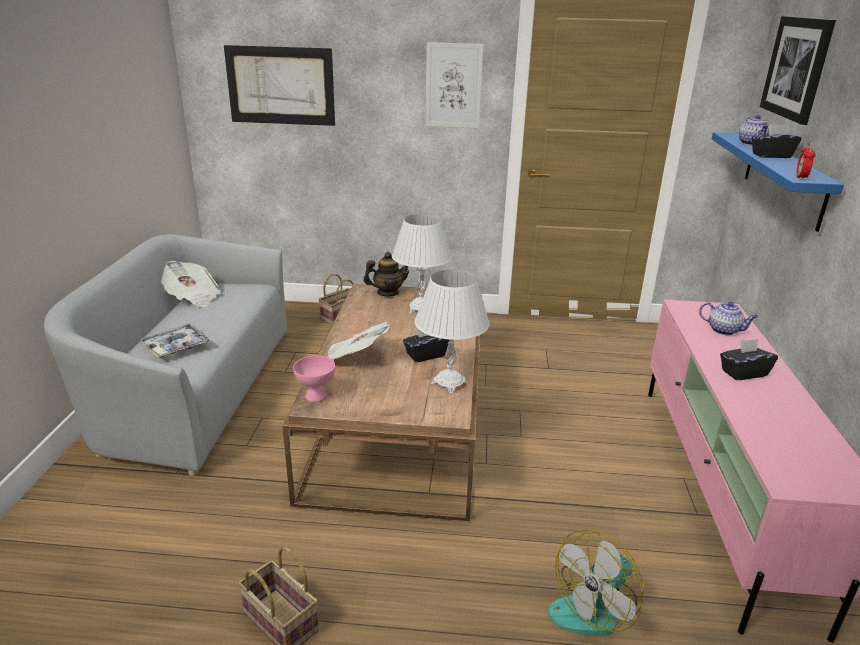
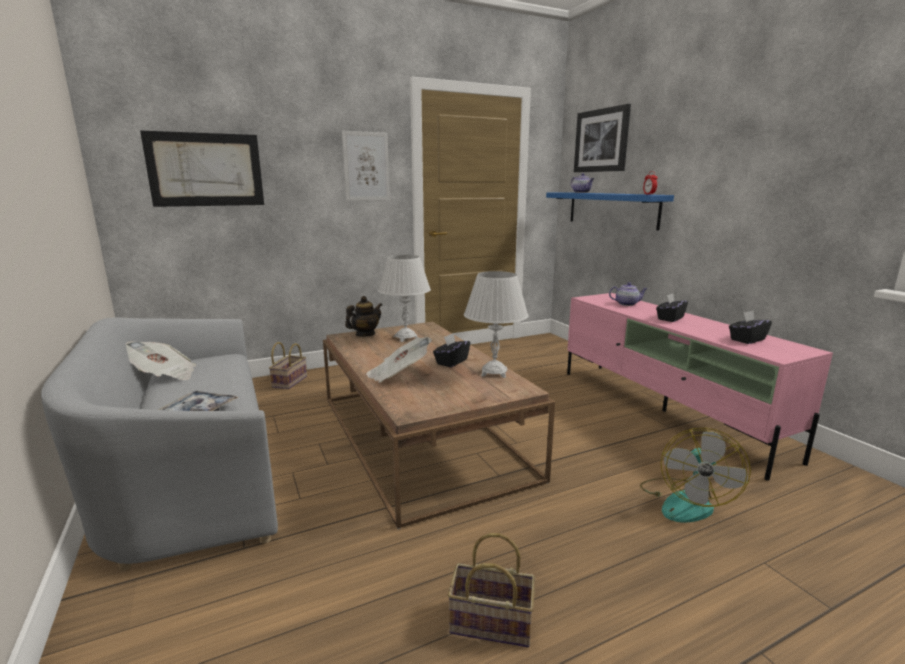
camera: 30 degrees left, 10 degrees down
pink bowl [293,356,335,402] -> none
black tissue box [752,124,801,158] -> black tissue box moved to [729,310,772,344]

